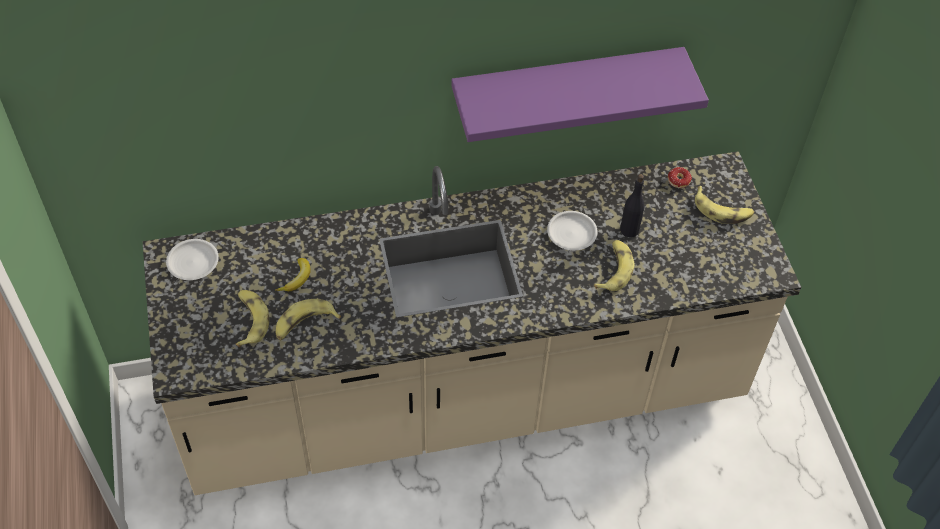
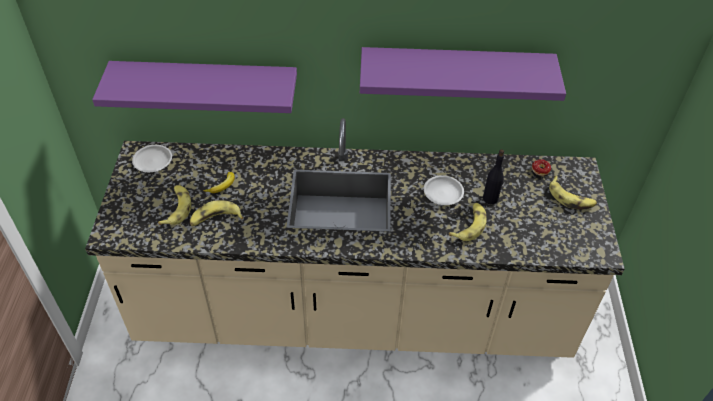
camera: 15 degrees right, 5 degrees down
none -> purple shelf [92,61,297,113]

